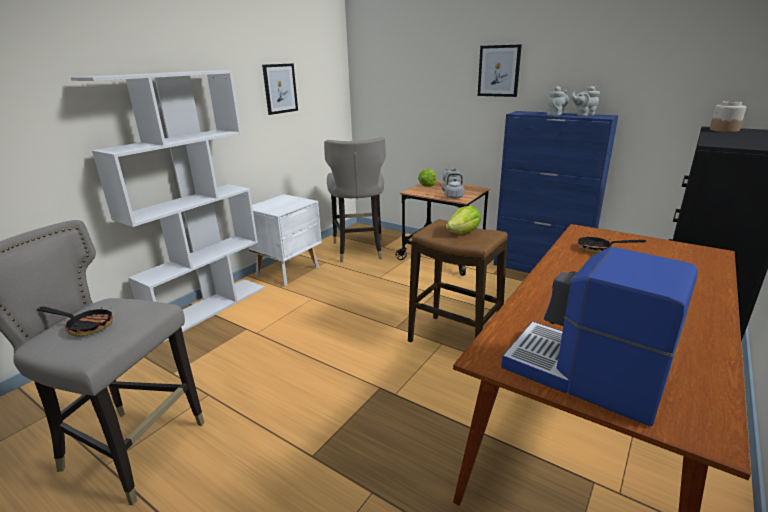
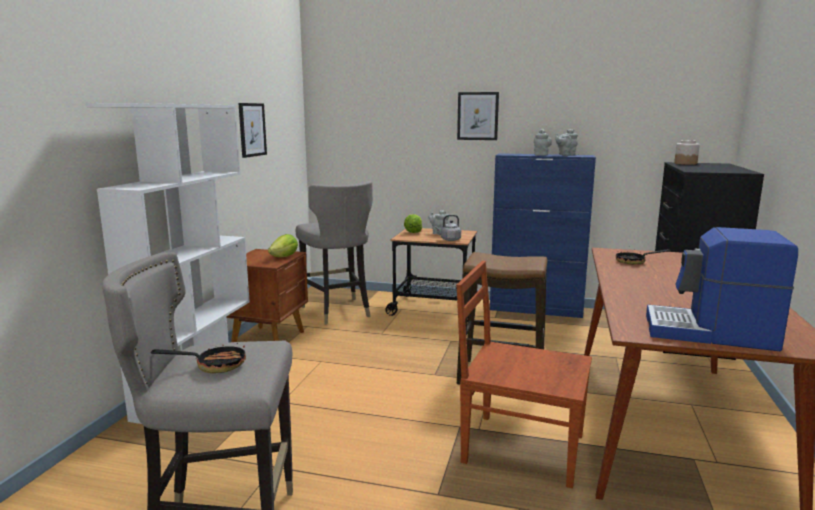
camera: 20 degrees left, 10 degrees down
white nightstand [249,194,322,286] -> brown nightstand [226,249,308,342]
lettuce [446,206,481,234] -> lettuce moved to [268,234,298,257]
none -> brown chair [456,261,592,488]

